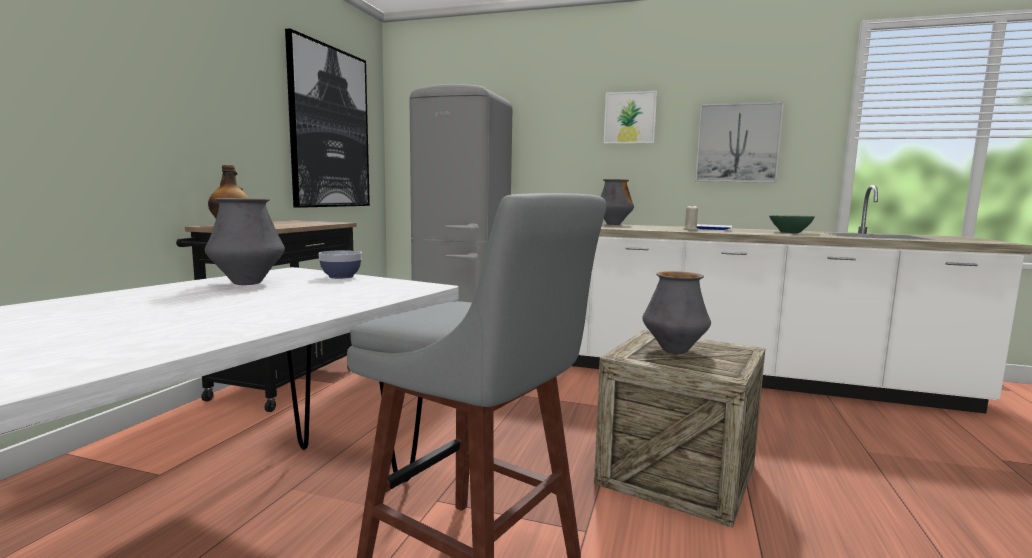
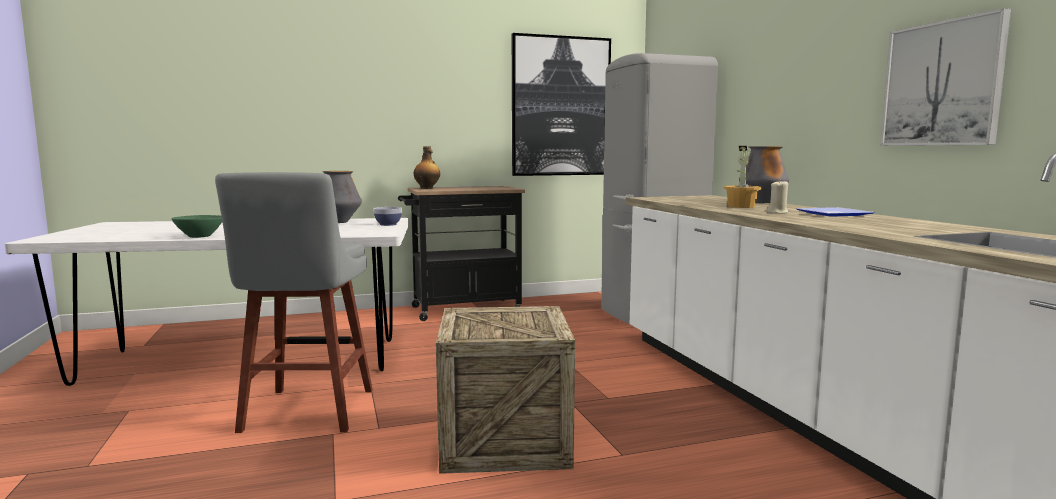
camera: 55 degrees right, 0 degrees up
picture [604,91,657,144] -> none
vase [642,271,711,354] -> none
green bowl [769,215,815,233] -> green bowl moved to [172,215,222,238]
none -> potted plant [724,146,762,208]

